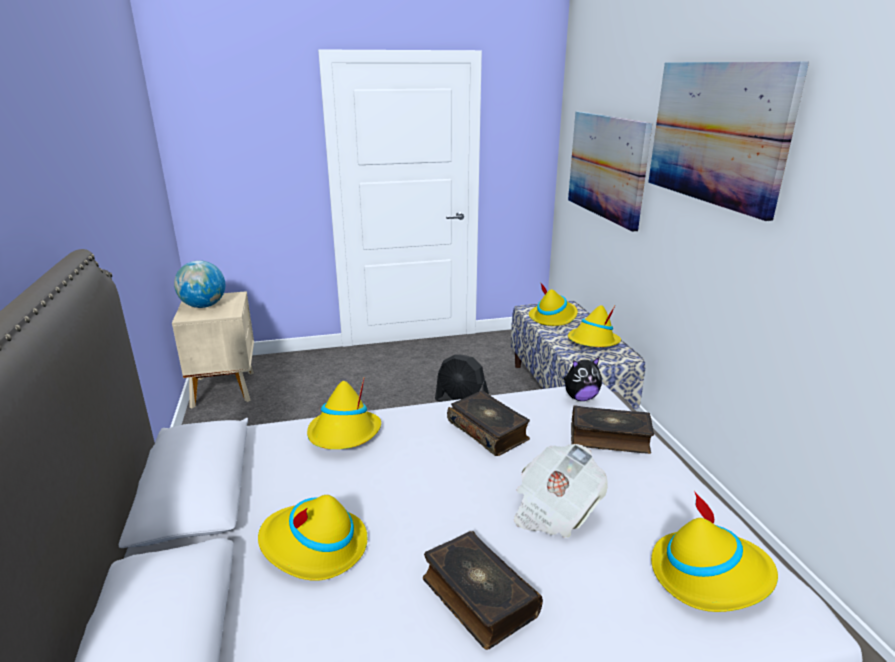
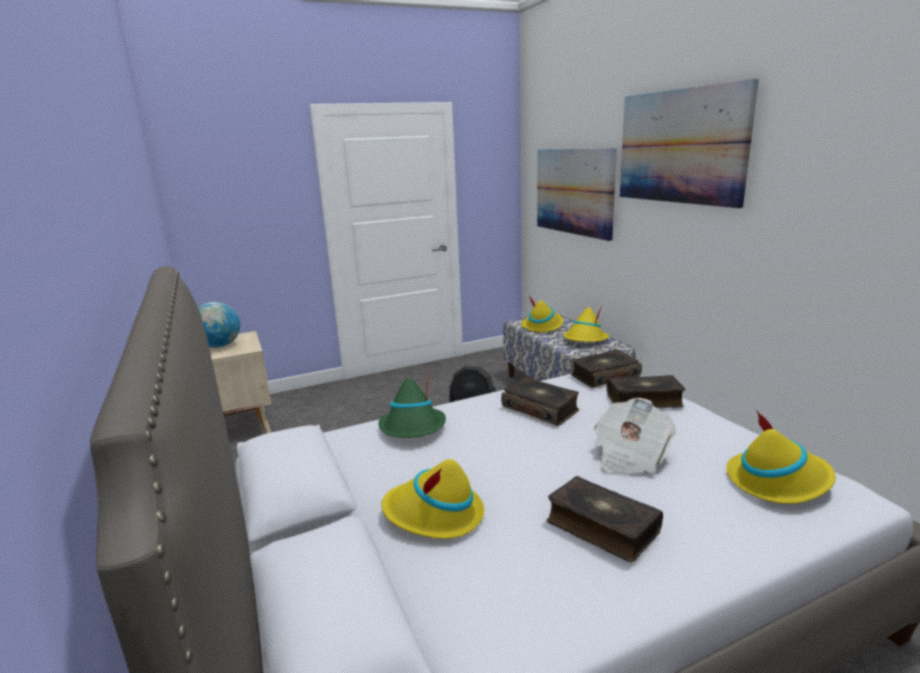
camera: 10 degrees left, 5 degrees down
yellow hat [307,379,381,449] -> green hat [378,377,446,438]
plush toy [564,357,602,401] -> book [570,349,642,388]

